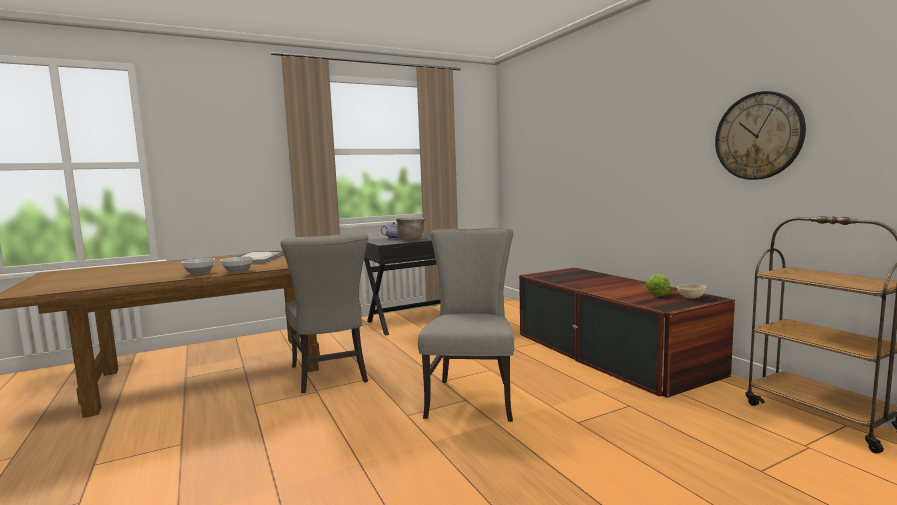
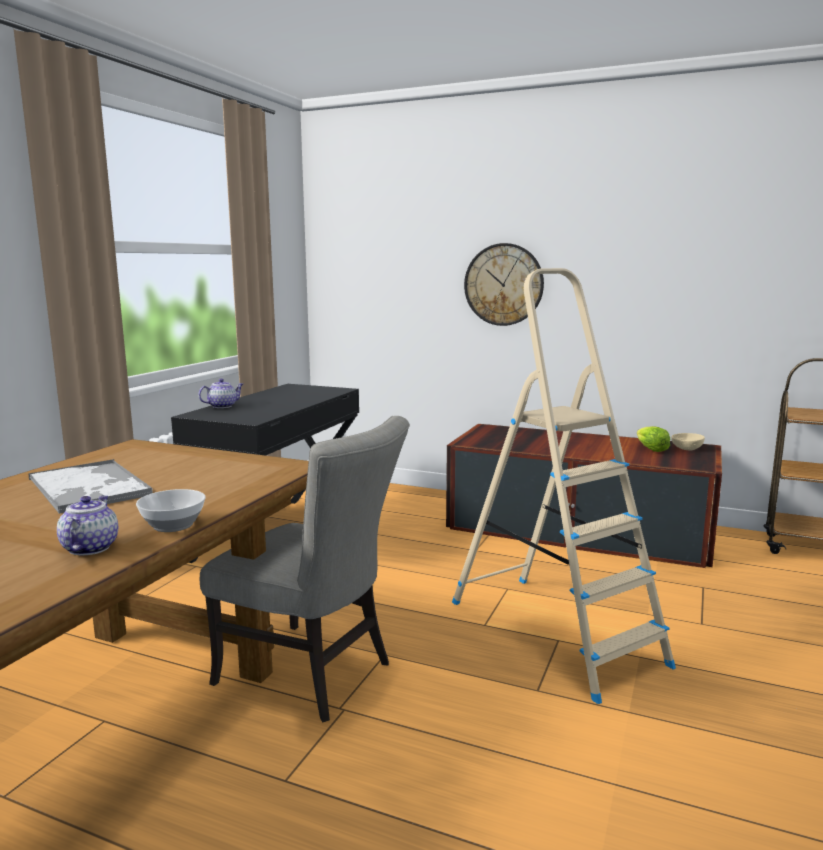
camera: 40 degrees left, 5 degrees up
bowl [181,258,215,275] -> teapot [57,496,118,555]
brown cooking pot [396,218,425,240] -> none
grey chair [418,228,514,422] -> beige step ladder [452,268,676,704]
wall clock [715,91,806,180] -> wall clock moved to [464,243,544,326]

